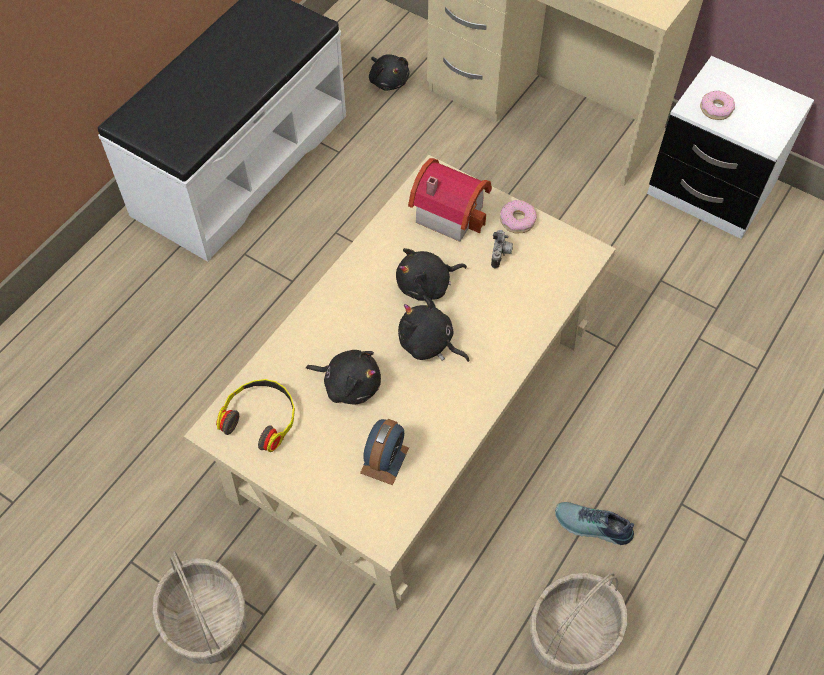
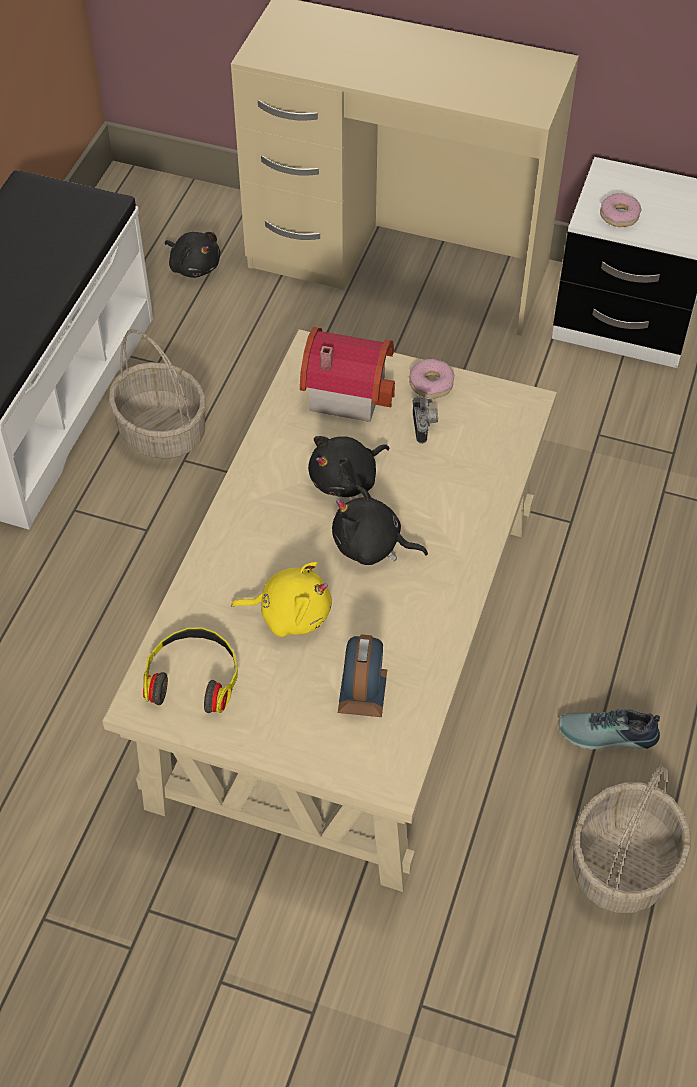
camera: 15 degrees left, 5 degrees down
basket [152,551,246,664] -> basket moved to [109,329,206,459]
black plush toy [306,350,381,404] -> yellow plush toy [231,562,332,637]

